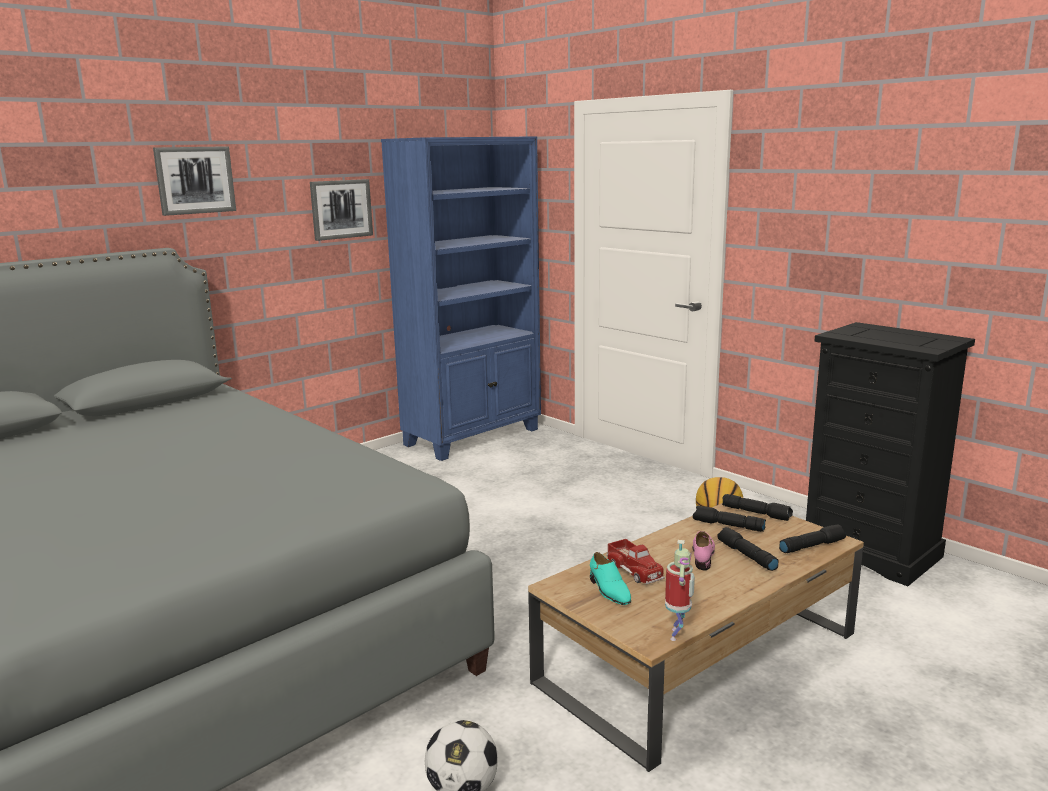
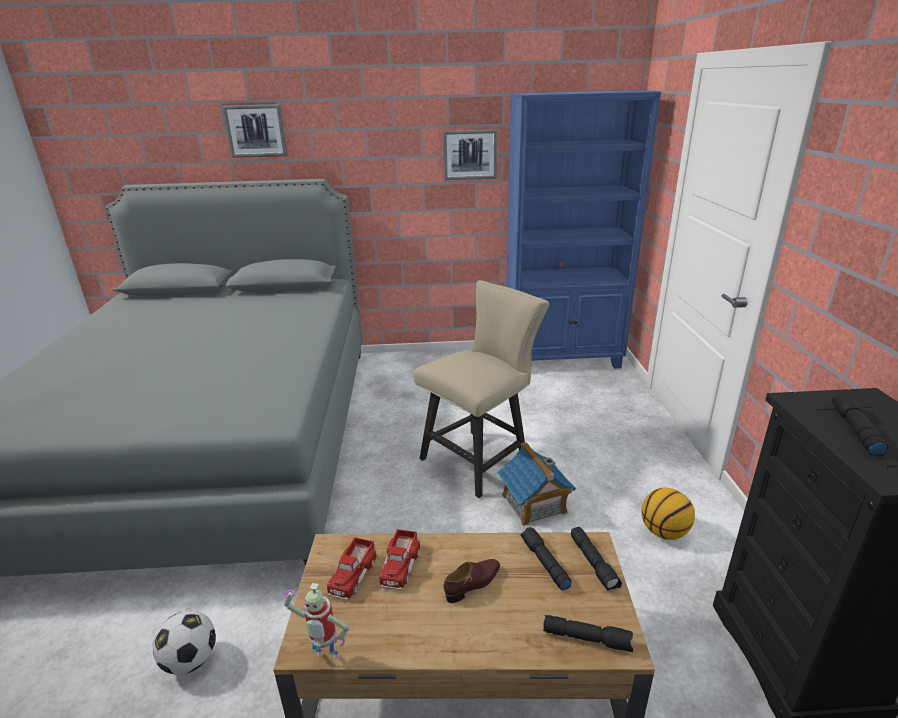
camera: 40 degrees right, 10 degrees up
picture [153,146,236,216] -> picture moved to [222,104,287,158]
turquoise shoe [590,552,631,605] -> toy truck [327,537,377,601]
toy robot [665,540,695,641] -> toy robot turned 45 degrees clockwise [284,583,349,659]
pink shoe [692,531,715,570] -> brown shoe [444,559,500,603]
black flashlight [717,527,779,571] -> black flashlight moved to [832,392,888,456]
none -> beige chair [414,280,549,498]
none -> toy house [497,442,576,526]

